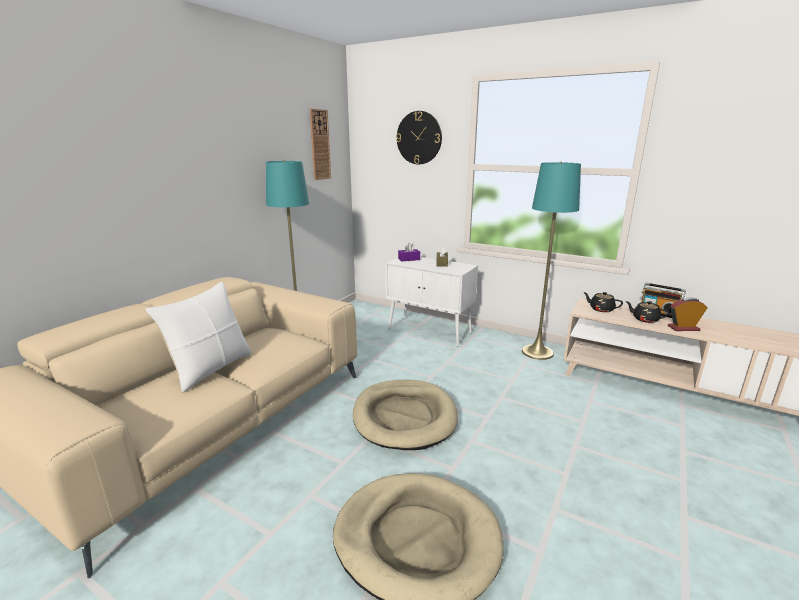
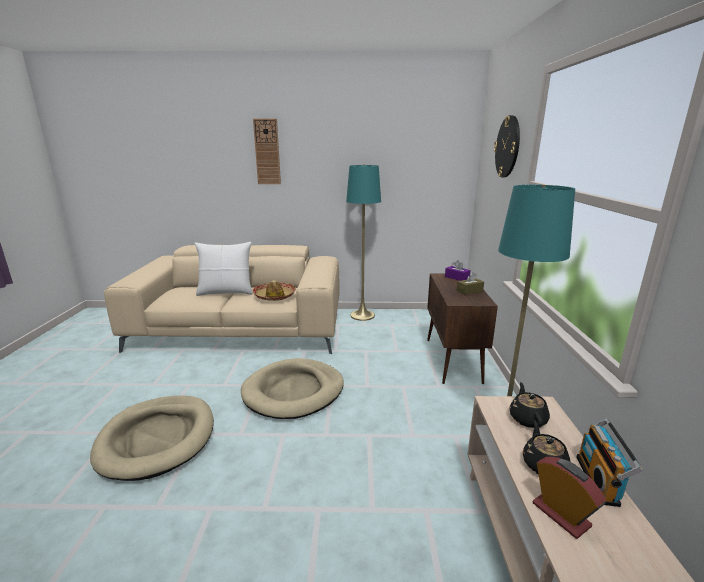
camera: 60 degrees right, 0 degrees up
wall clock [309,109,331,180] -> wall clock moved to [253,119,281,184]
white cabinet [385,257,478,346] -> brown cabinet [427,274,498,384]
none -> hat [252,280,296,301]

